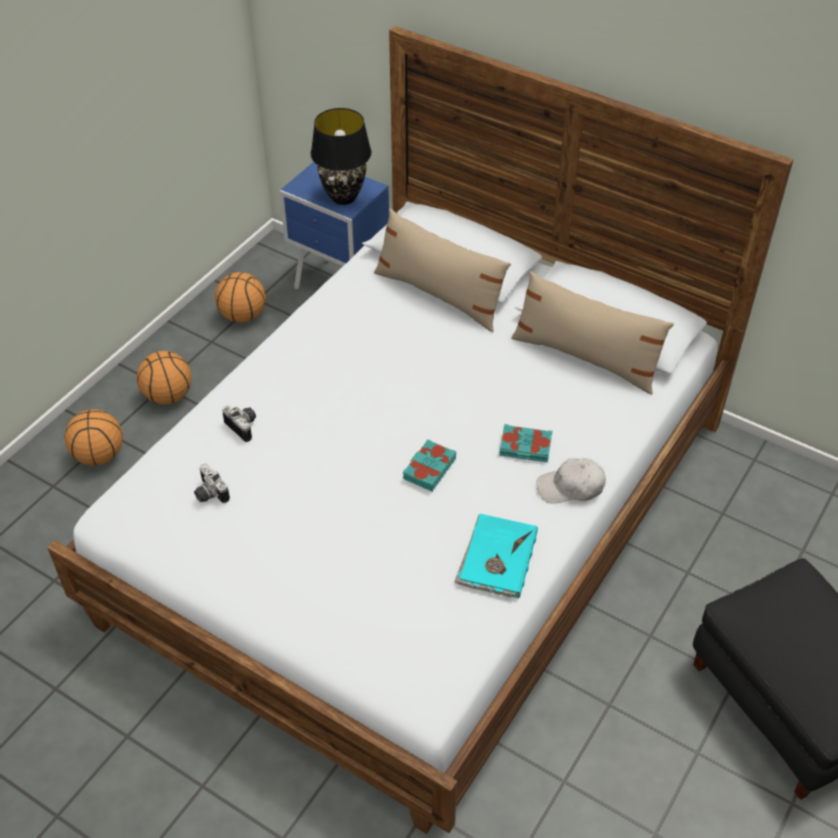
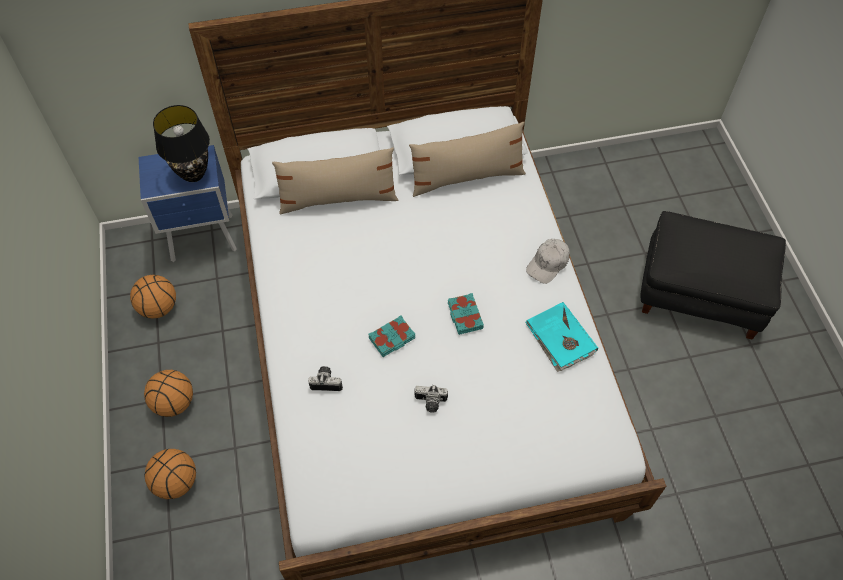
camera: 45 degrees left, 10 degrees up
camera [194,464,230,503] -> camera moved to [414,385,448,413]
turquoise book [499,424,553,462] -> turquoise book moved to [369,315,415,357]

